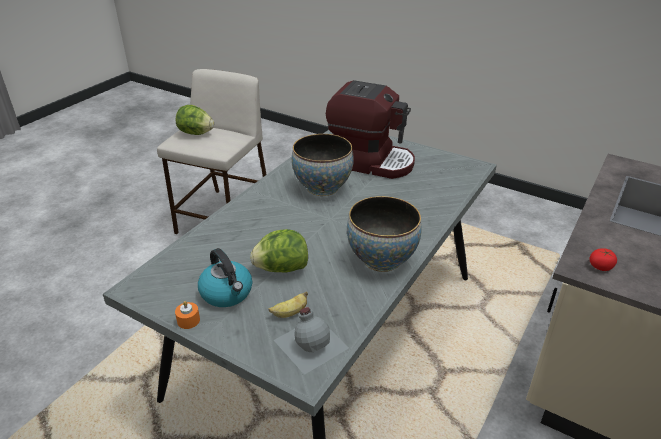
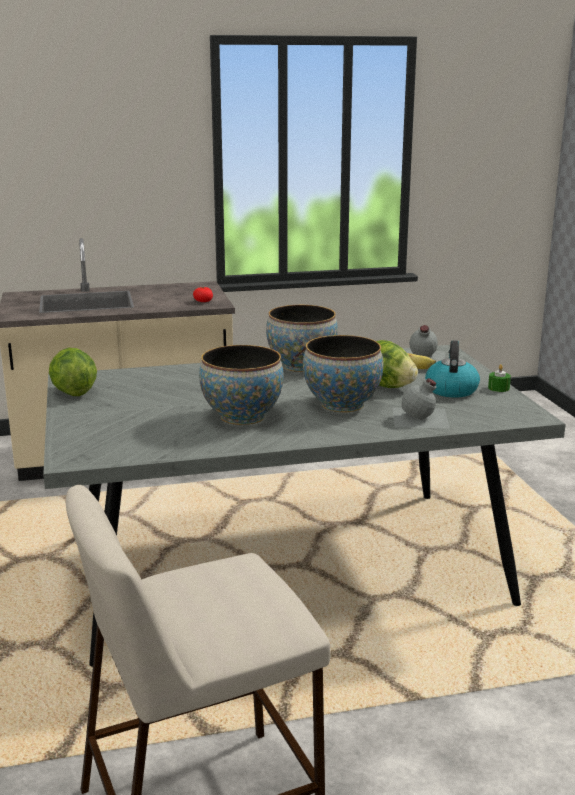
camera: 135 degrees left, 15 degrees down
orange candle [175,301,200,329] -> green candle [488,364,511,392]
lettuce [176,105,214,135] -> lettuce moved to [49,348,97,396]
coffee machine [326,80,415,179] -> none
none -> bowl [303,335,383,413]
none -> grey bottle [392,378,450,429]

